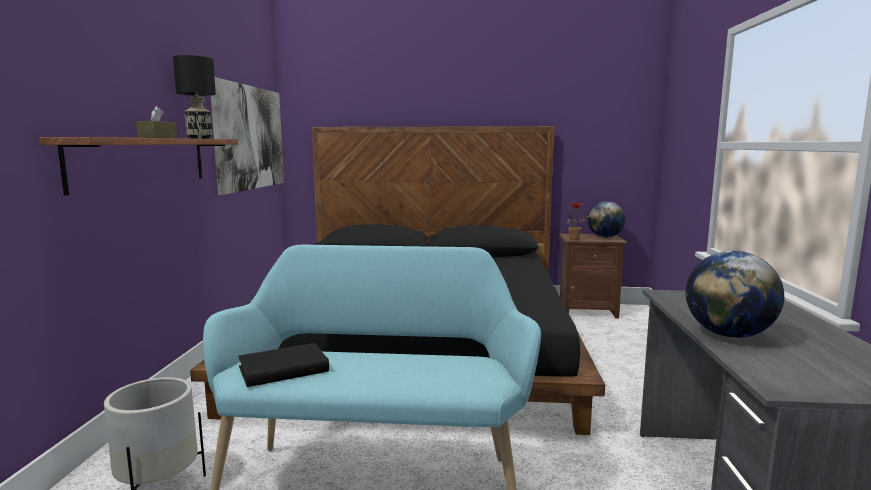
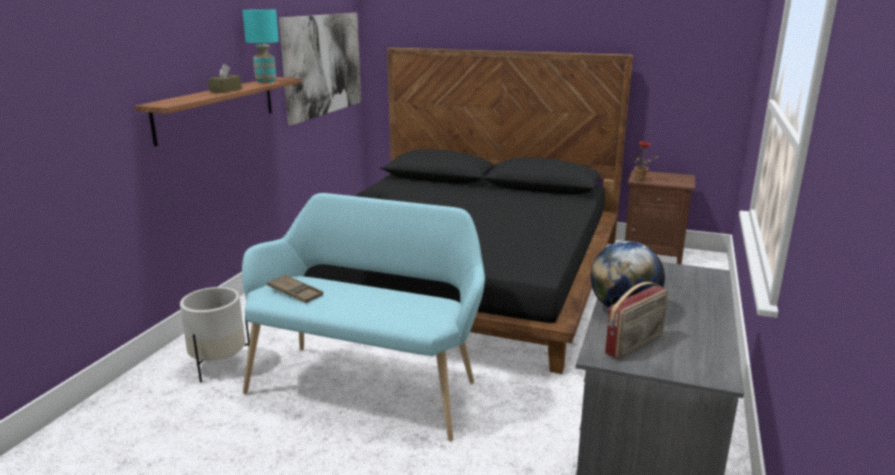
camera: 15 degrees right, 10 degrees up
black table lamp [173,55,216,139] -> turquoise table lamp [242,9,279,82]
black book [238,343,329,387] -> brown tray [267,274,323,303]
globe [588,201,626,238] -> none
none -> radio [605,282,668,359]

